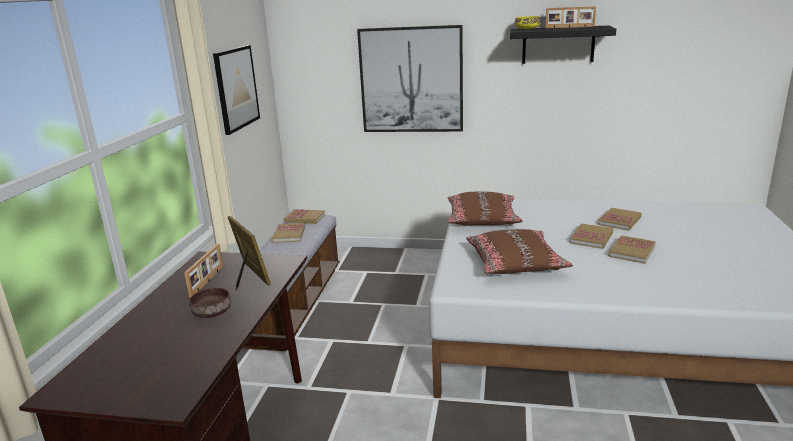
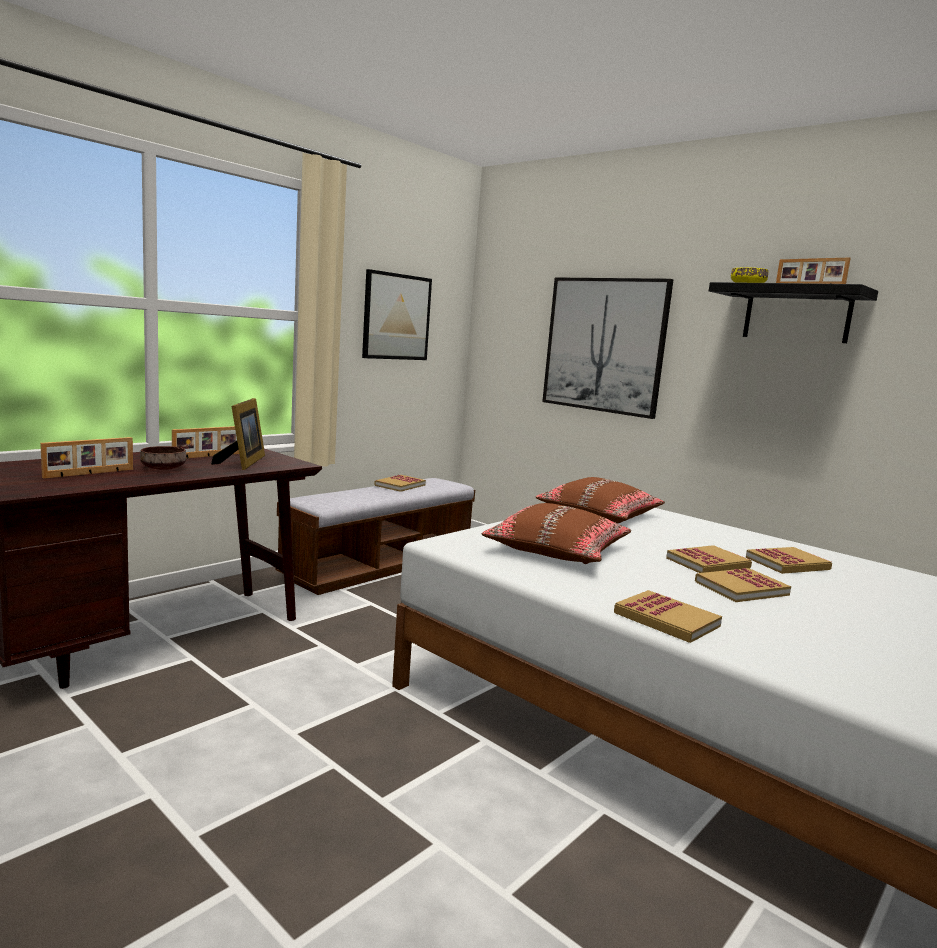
camera: 30 degrees right, 10 degrees down
book [284,209,325,224] -> book moved to [614,590,722,643]
none -> picture frame [40,437,133,479]

